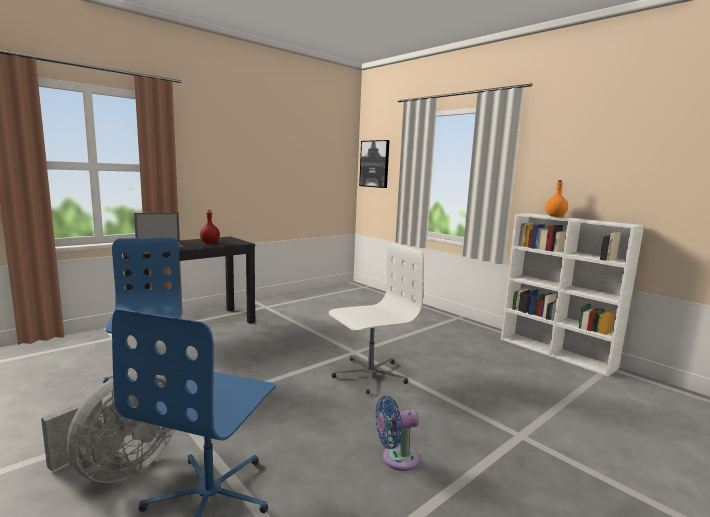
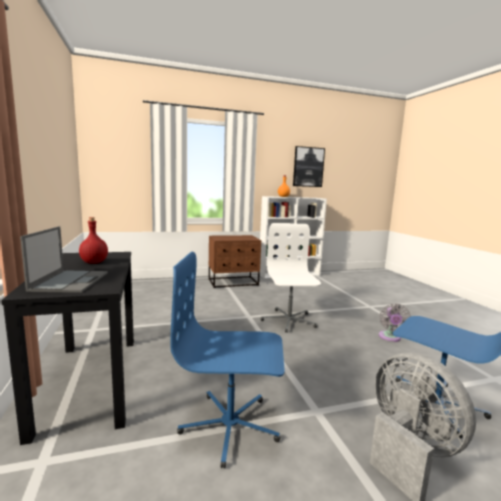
camera: 65 degrees left, 0 degrees up
picture [359,140,390,188] -> picture moved to [293,146,325,187]
blue fan [376,396,419,471] -> grey fan [379,304,411,342]
none -> brown nightstand [209,235,261,288]

